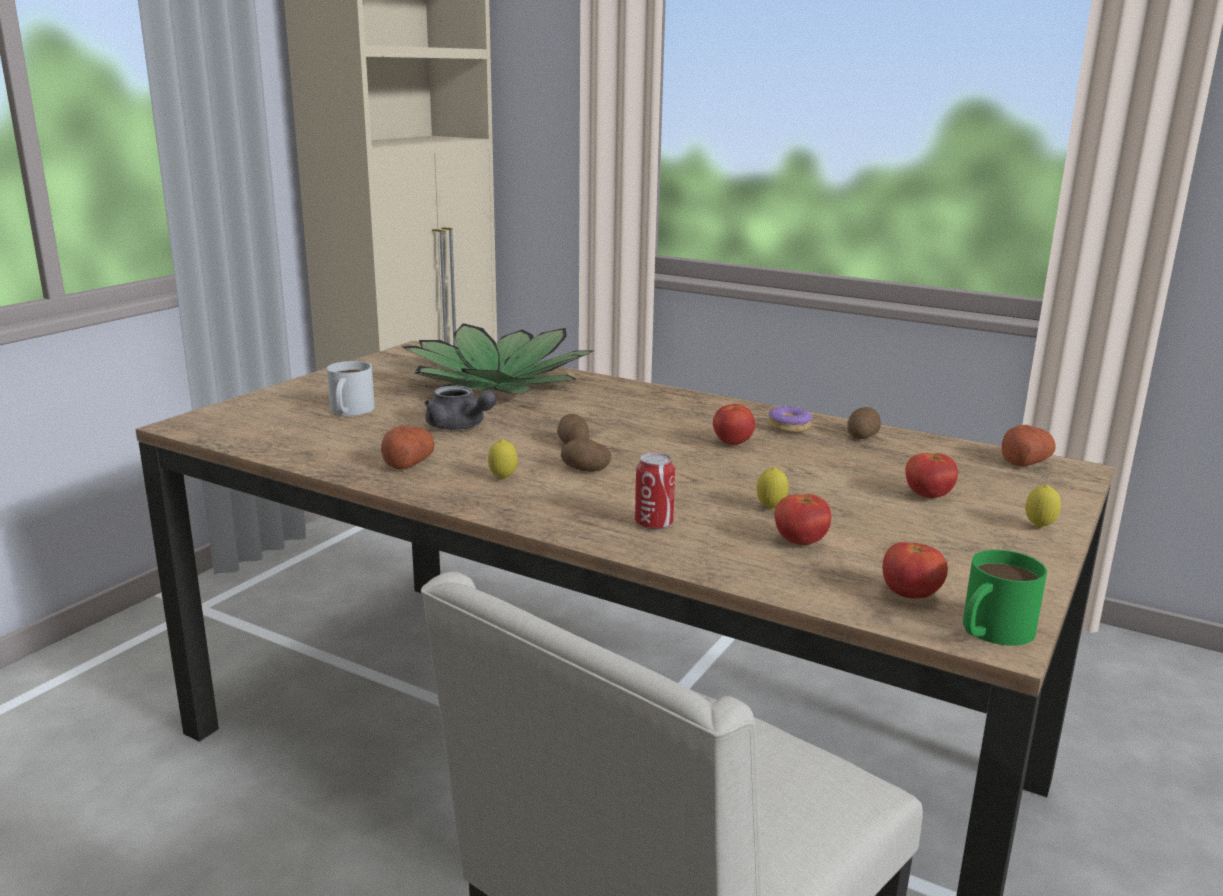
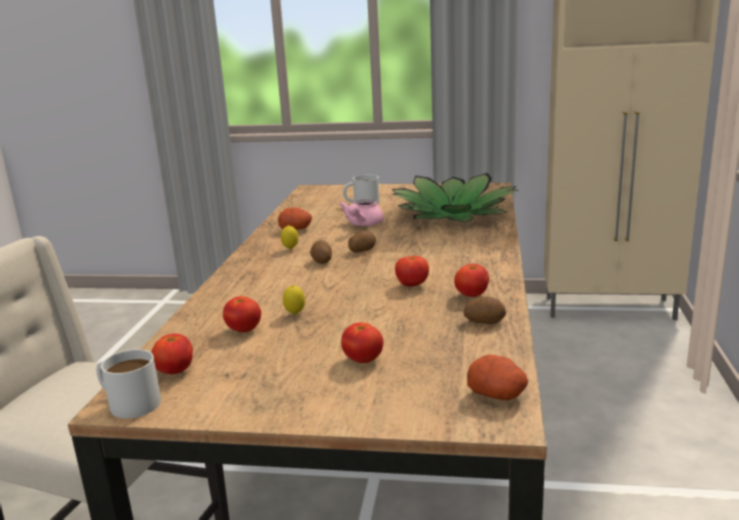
camera: 70 degrees right, 0 degrees up
grey teapot [424,385,497,430] -> pink teapot [339,199,384,226]
can [635,453,675,530] -> none
donut [768,406,812,433] -> tomato [454,264,489,297]
green mug [963,550,1047,646] -> white mug [96,349,161,418]
lemon [1025,485,1061,528] -> none

